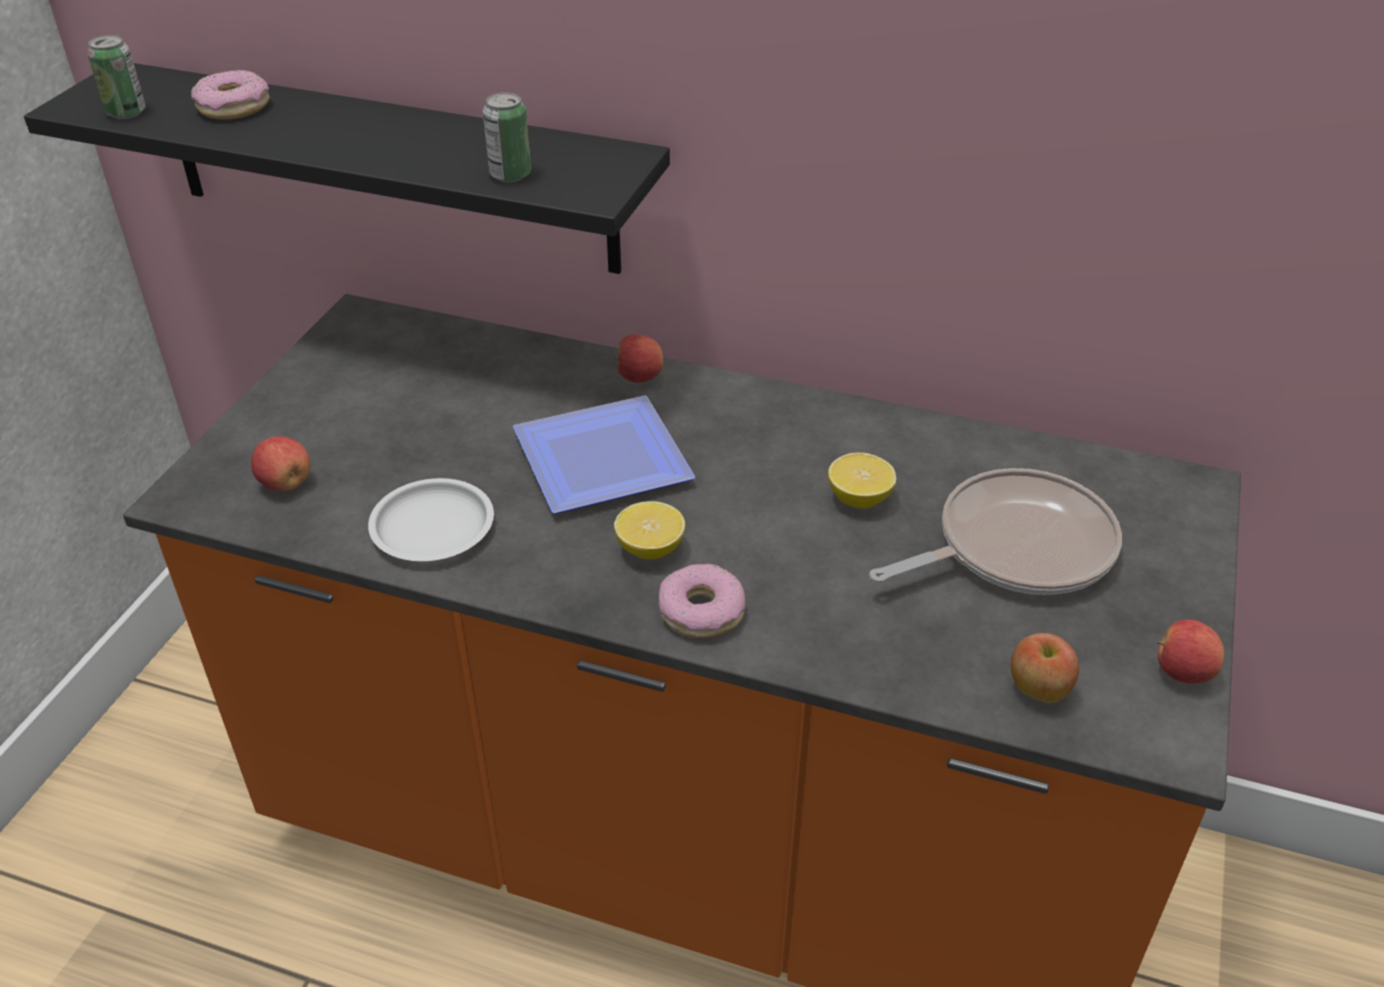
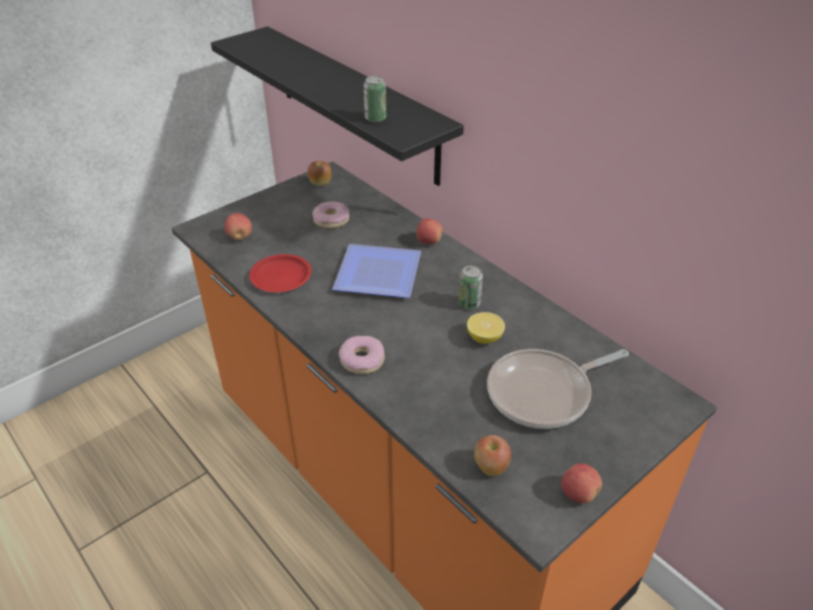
camera: 30 degrees right, 0 degrees up
can [87,35,146,119] -> can moved to [458,265,483,309]
donut [191,70,270,120] -> donut moved to [312,202,349,229]
white plate [368,478,494,561] -> red plate [249,254,312,292]
lemon [614,501,685,559] -> none
frying pan [869,468,1122,595] -> frying pan turned 150 degrees clockwise [487,349,629,429]
none -> apple [307,161,332,186]

